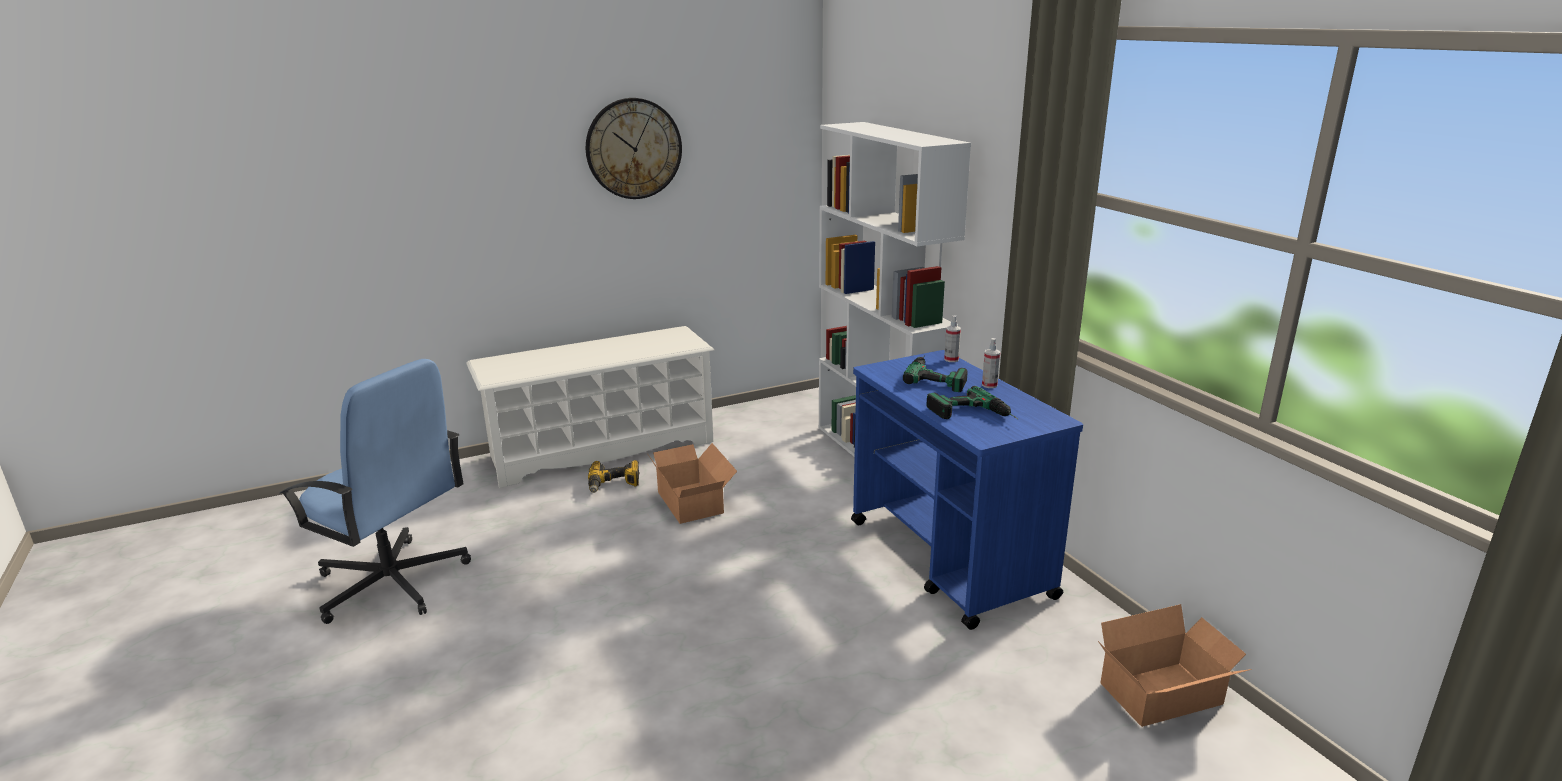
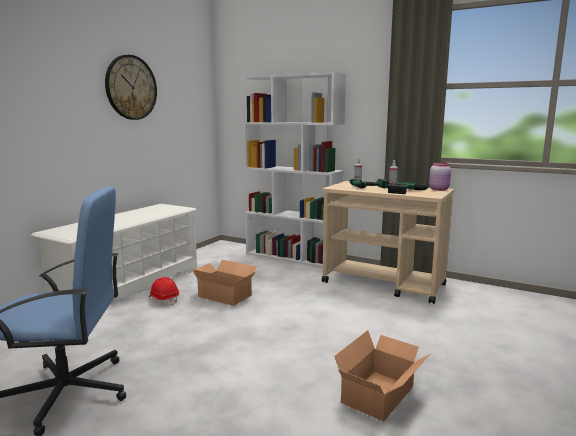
camera: 35 degrees left, 10 degrees down
power drill [588,460,640,493] -> red hard hat [149,277,179,306]
blue cart [851,350,1083,630] -> beige cart [322,181,454,304]
cardboard box [1098,604,1252,727] -> cardboard box moved to [334,330,430,422]
none -> pink jar [429,162,451,191]

